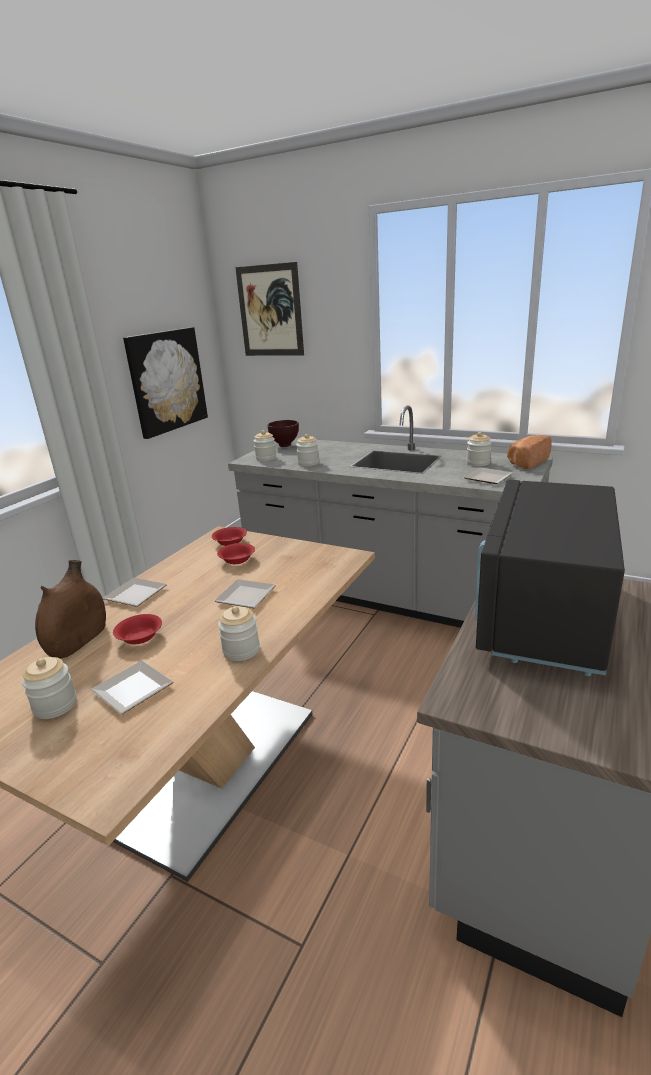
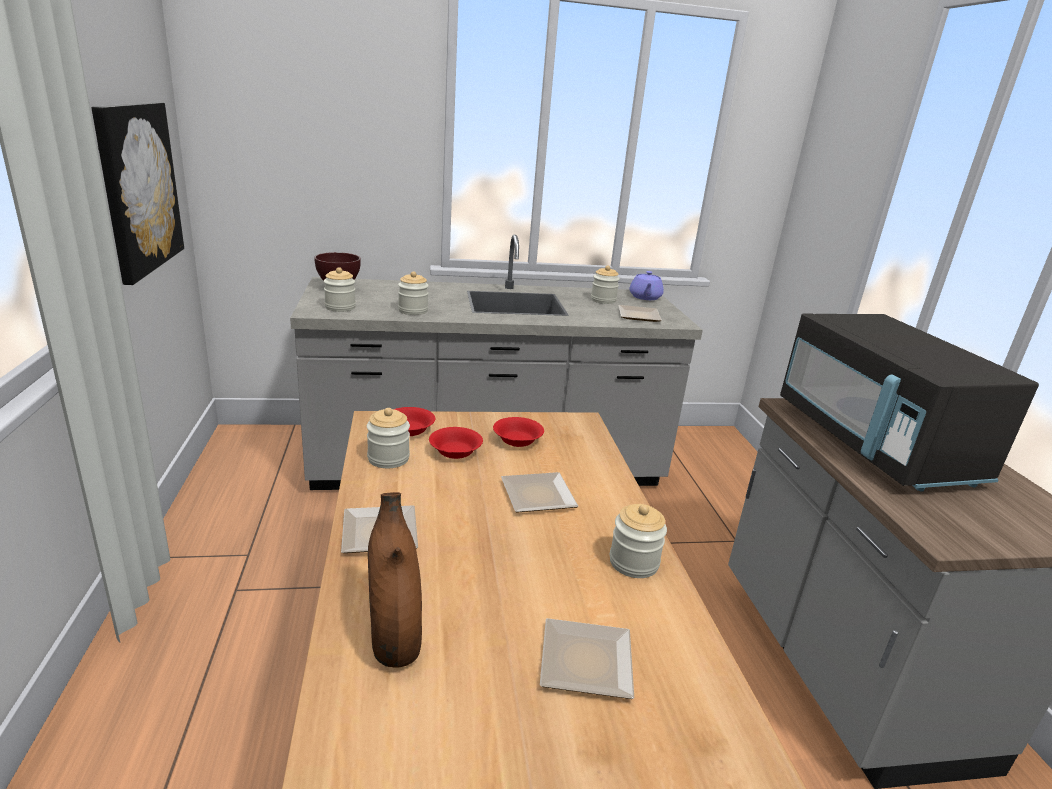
camera: 40 degrees left, 0 degrees up
jar [22,657,77,719] -> jar moved to [367,408,410,468]
red bowl [113,614,162,644] -> red bowl moved to [493,417,544,447]
picture [235,262,304,356] -> none
bread [507,435,552,469] -> purple teapot [630,271,664,300]

